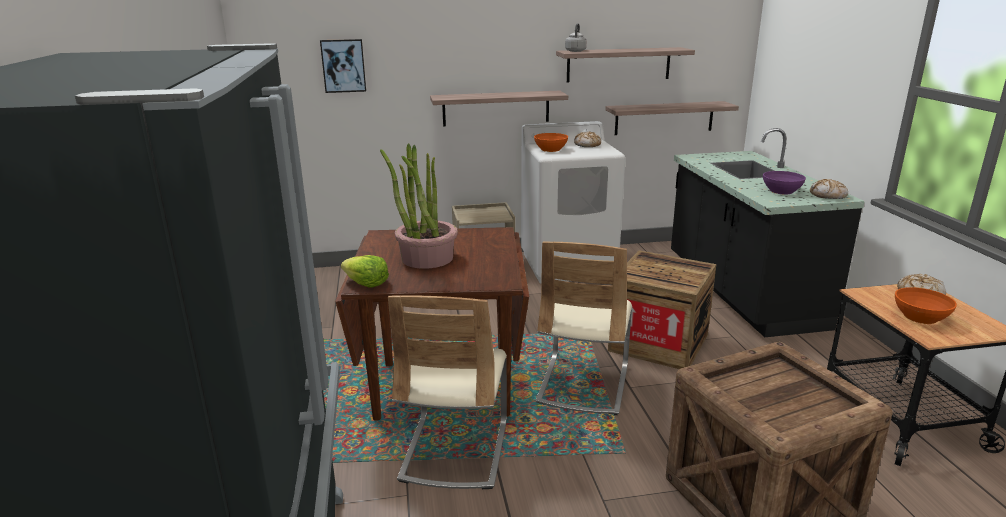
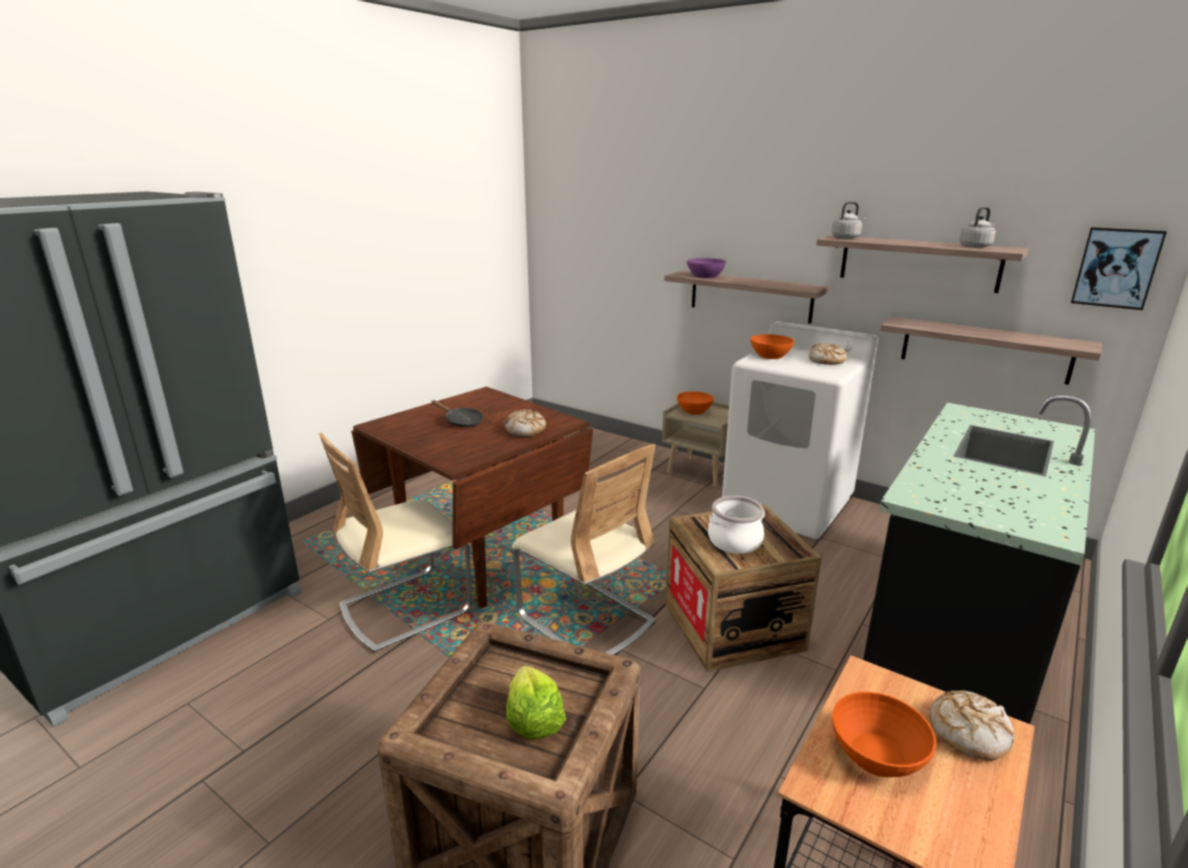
camera: 45 degrees right, 0 degrees up
picture [320,39,366,93] -> picture moved to [1071,227,1167,310]
lettuce [341,255,389,288] -> lettuce moved to [506,666,566,740]
potted plant [380,143,458,269] -> black frying pan [432,400,483,428]
beige chair [536,242,632,415] -> beige chair turned 105 degrees counterclockwise [512,444,656,655]
purple bowl [763,171,806,194] -> purple bowl moved to [687,258,726,278]
bread [810,179,848,199] -> bread moved to [505,409,546,437]
none -> orange bowl [677,391,714,415]
none -> cooking pot [708,496,765,554]
none -> grey kettle [959,207,996,248]

